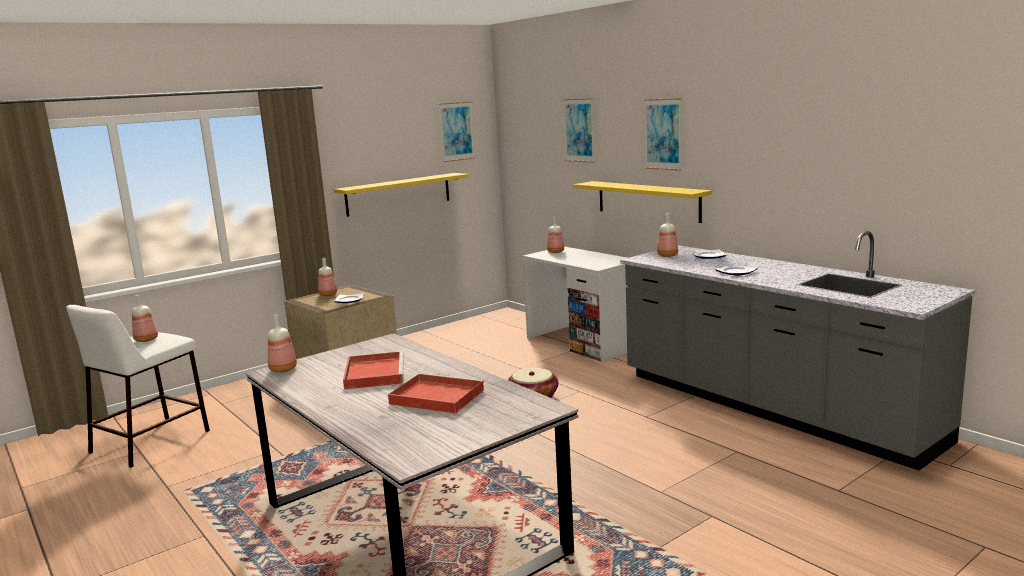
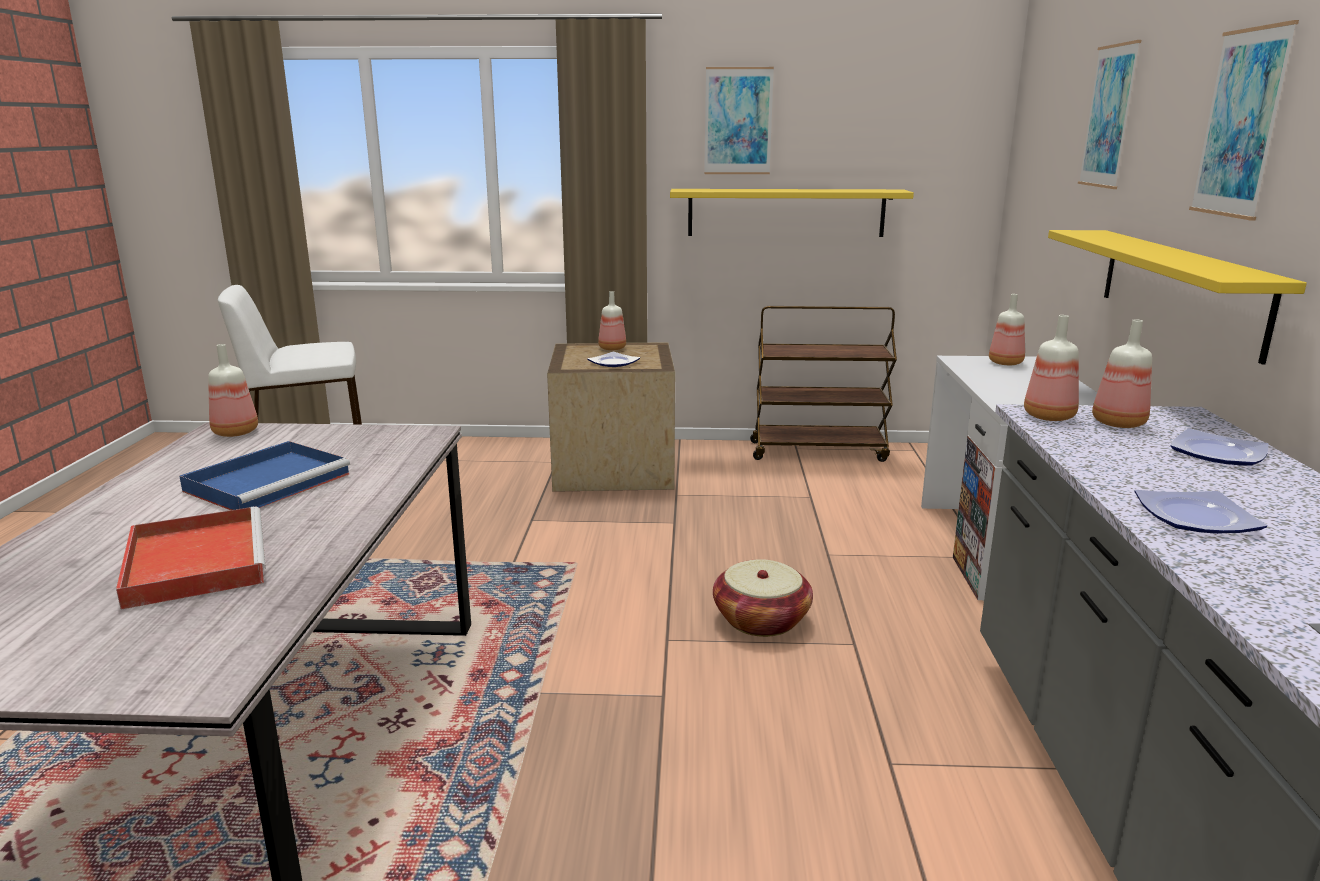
camera: 40 degrees right, 5 degrees up
bottle [132,295,158,342] -> bottle moved to [1024,315,1079,421]
red tray [343,351,404,389] -> blue tray [179,441,350,510]
picture [439,102,475,162] -> picture moved to [704,67,774,174]
none -> brown cart [750,306,897,462]

